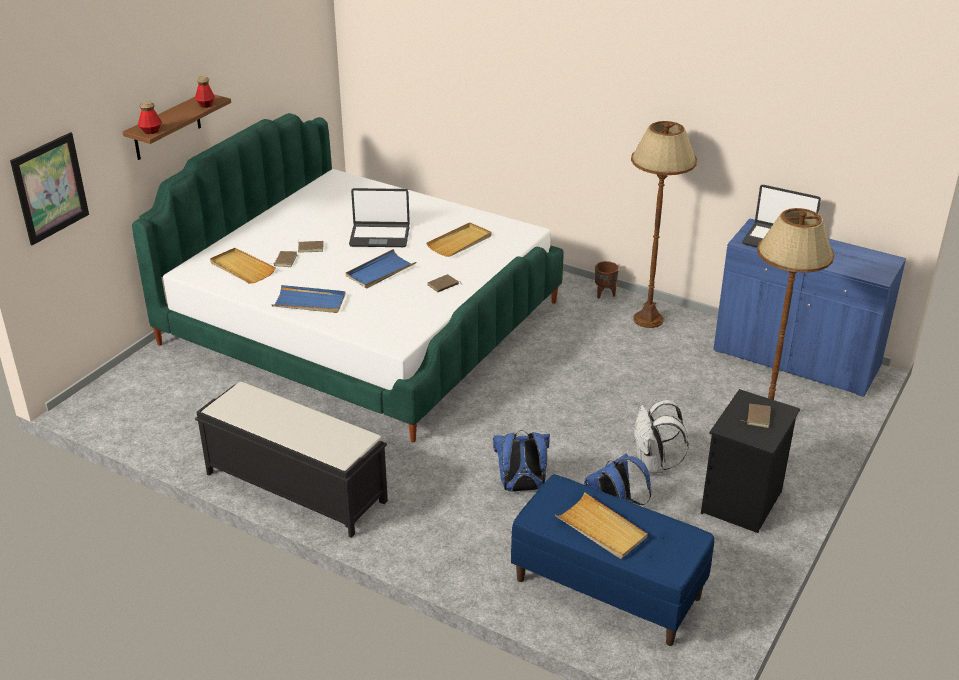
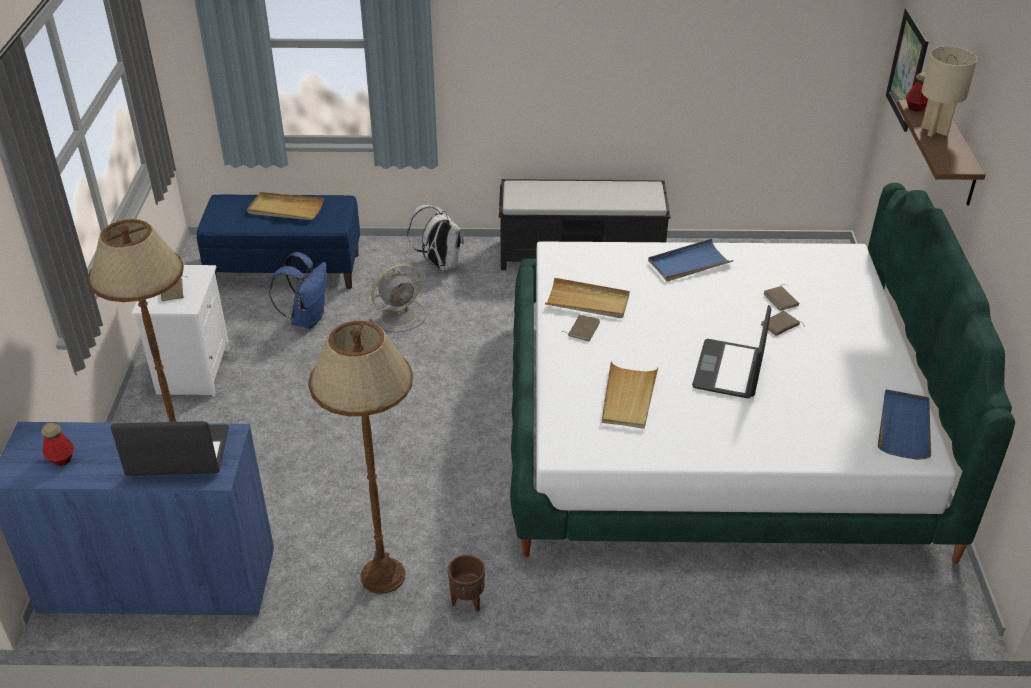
camera: 150 degrees right, 5 degrees up
bottle [195,76,215,108] -> bottle moved to [41,423,74,466]
beige tray [210,248,275,283] -> beige tray moved to [545,278,630,318]
blue tray [346,249,416,288] -> blue tray moved to [878,390,931,460]
laptop [349,188,410,247] -> laptop turned 45 degrees counterclockwise [692,305,771,398]
blue backpack [493,430,550,492] -> grey fan [369,264,426,333]
white backpack [634,400,689,473] -> white backpack moved to [407,205,464,271]
black nightstand [701,389,800,533] -> white nightstand [131,265,230,397]
none -> beige table lamp [921,46,977,137]

